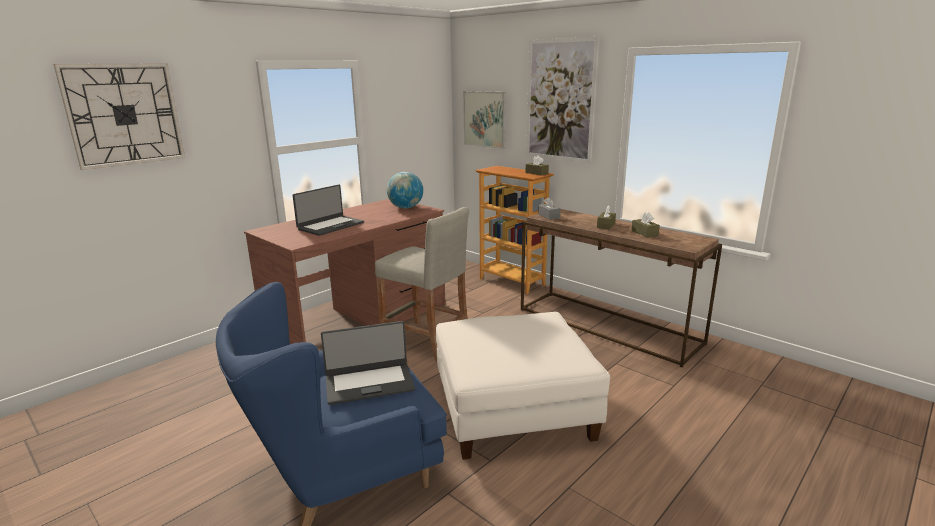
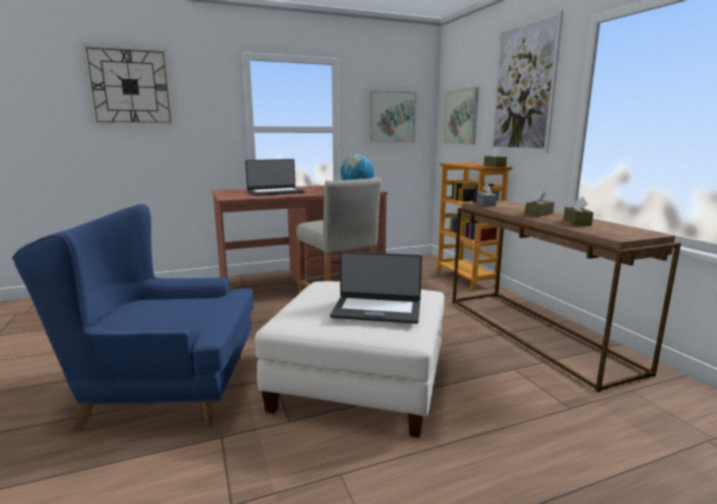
camera: 25 degrees right, 5 degrees down
laptop [321,321,415,405] -> laptop moved to [330,251,422,324]
none -> picture [369,90,416,144]

